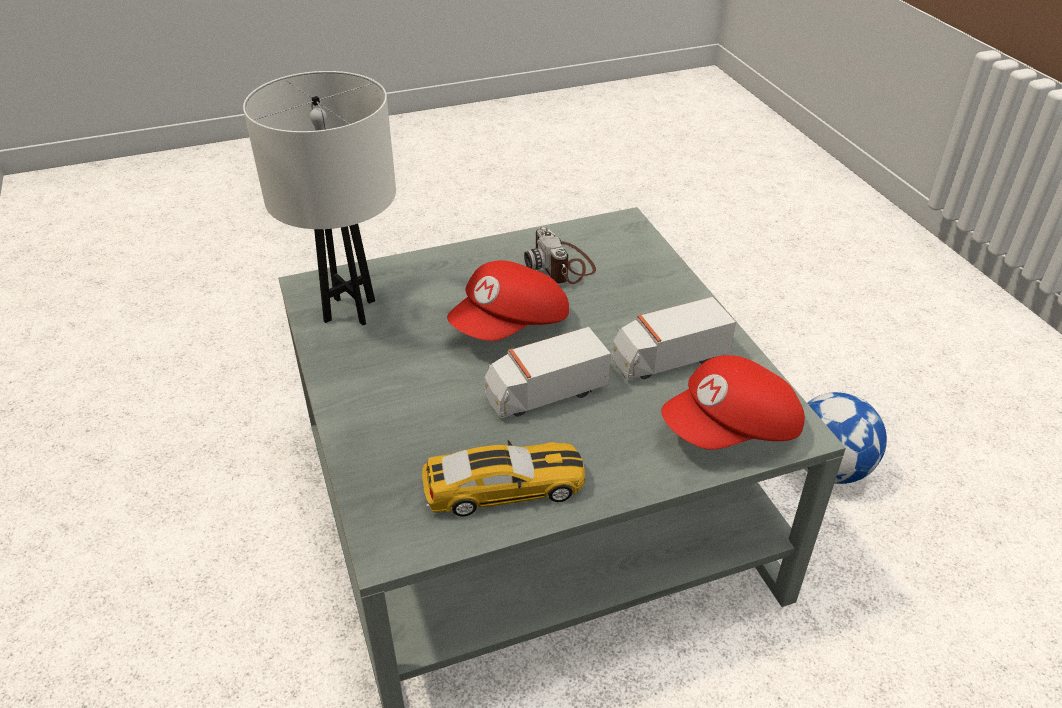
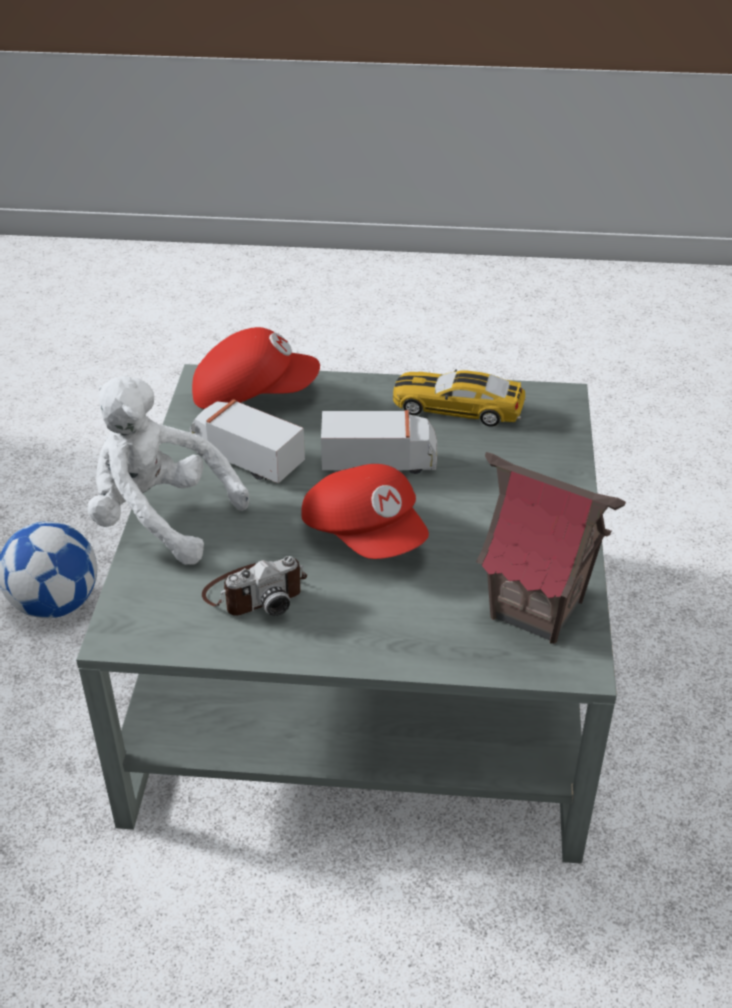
camera: 155 degrees left, 0 degrees up
white table lamp [243,71,396,325] -> toy house [476,452,626,644]
red cap [447,261,569,341] -> red cap turned 75 degrees clockwise [301,464,429,559]
camera [524,226,596,284] -> camera turned 60 degrees clockwise [202,556,307,616]
toy truck [611,297,736,381] -> toy truck turned 150 degrees counterclockwise [190,399,305,484]
none -> white plush toy [88,376,249,565]

